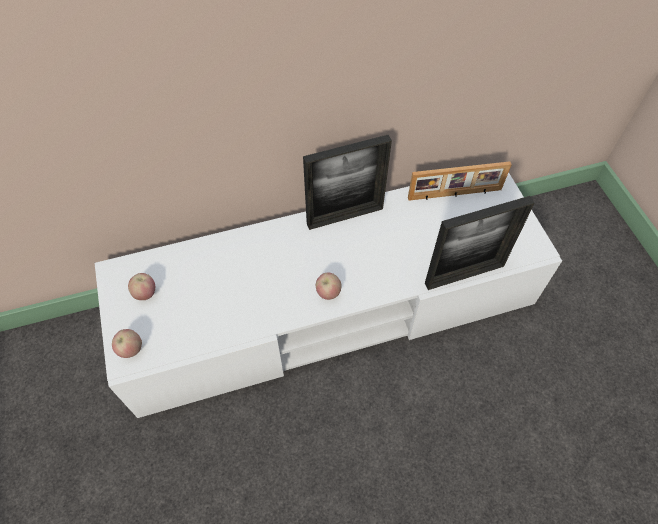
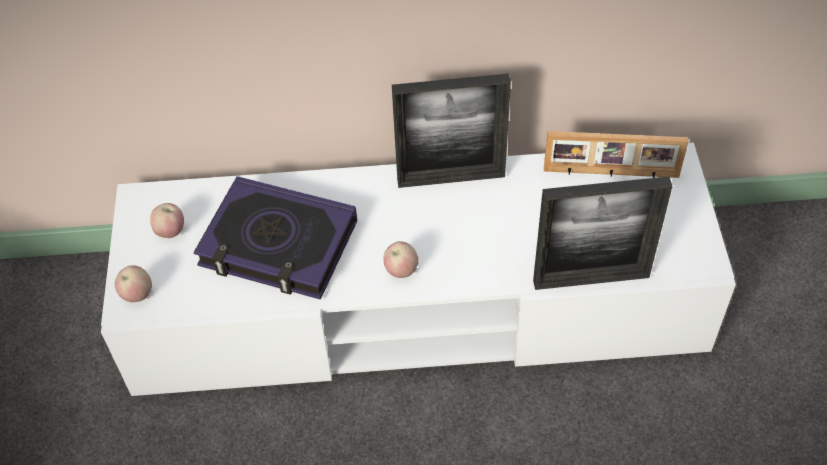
camera: 15 degrees right, 5 degrees down
none -> book [193,176,357,300]

